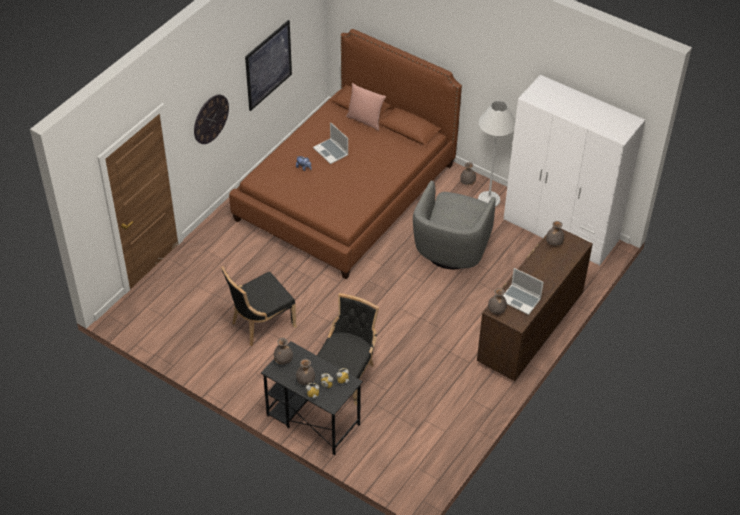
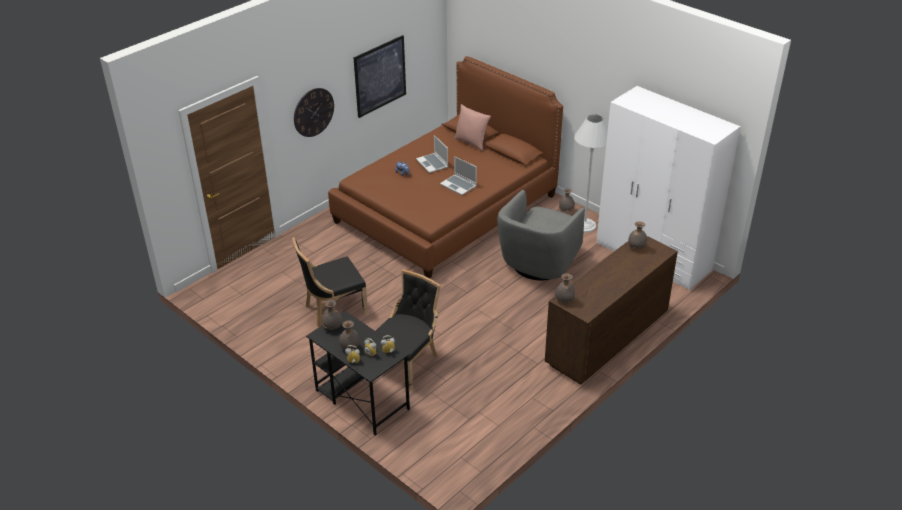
camera: 10 degrees right, 10 degrees down
laptop [503,268,544,315] -> laptop moved to [440,156,477,195]

